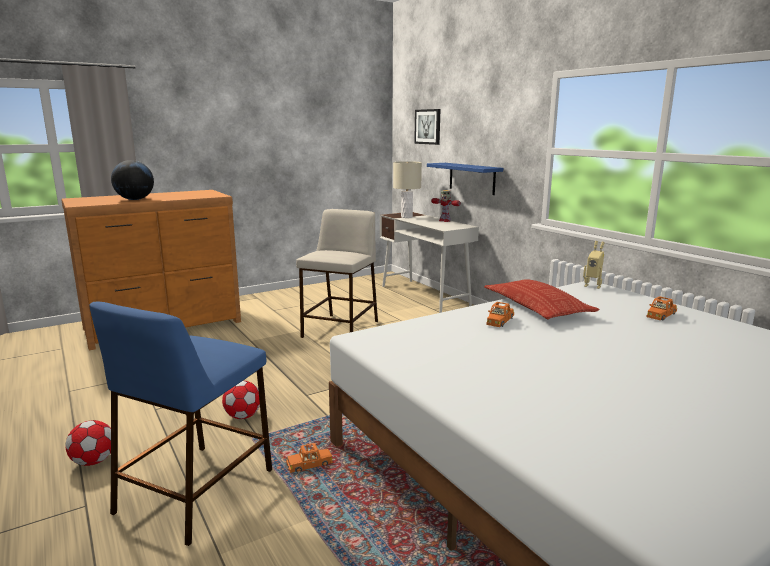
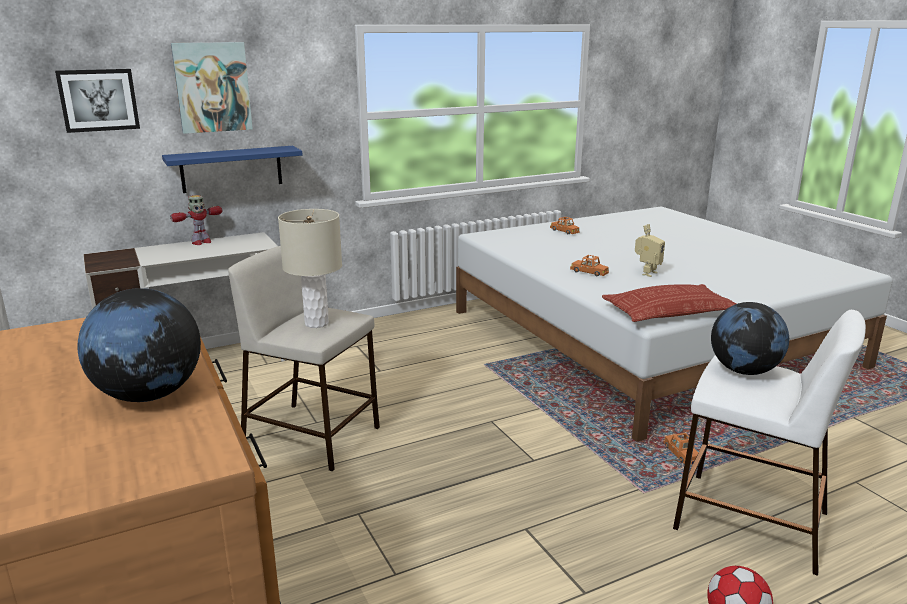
camera: 85 degrees left, 5 degrees up
blue stool [89,302,272,546] -> white stool [673,310,866,576]
football [222,381,260,419] -> none
beige table lamp [393,161,422,218] -> beige table lamp moved to [278,209,342,328]
pillow [484,279,600,320] -> pillow moved to [602,284,737,322]
toy robot [583,241,605,289] -> toy robot moved to [635,224,665,277]
none -> picture [171,42,253,134]
none -> globe [711,302,789,375]

